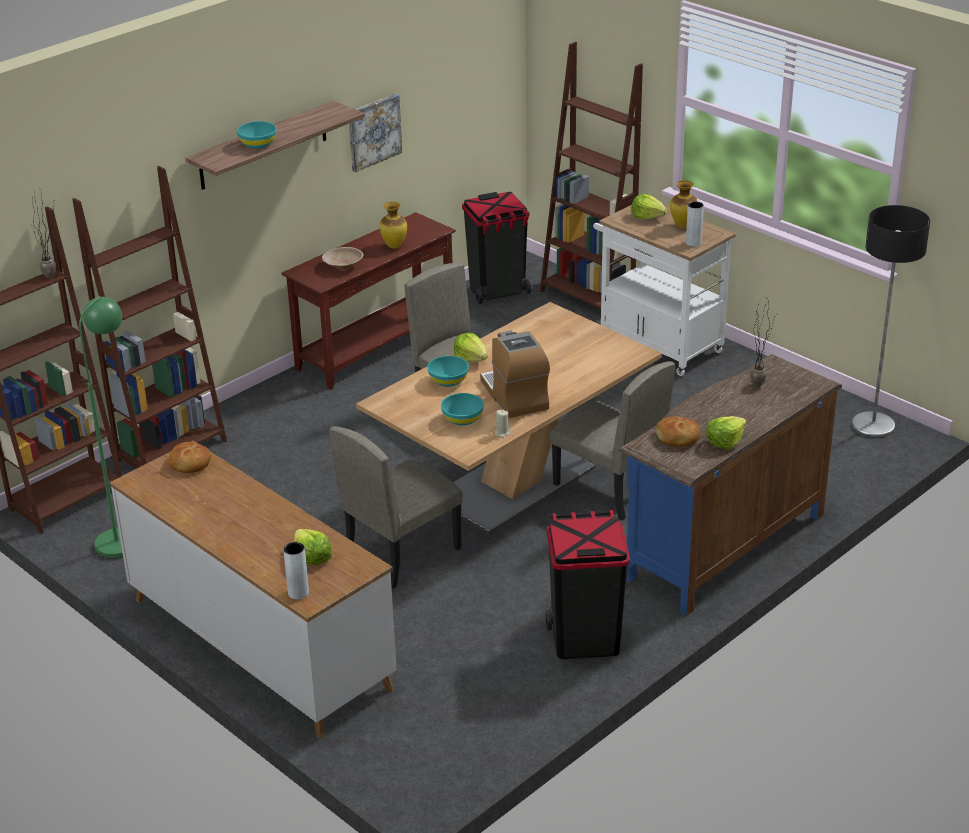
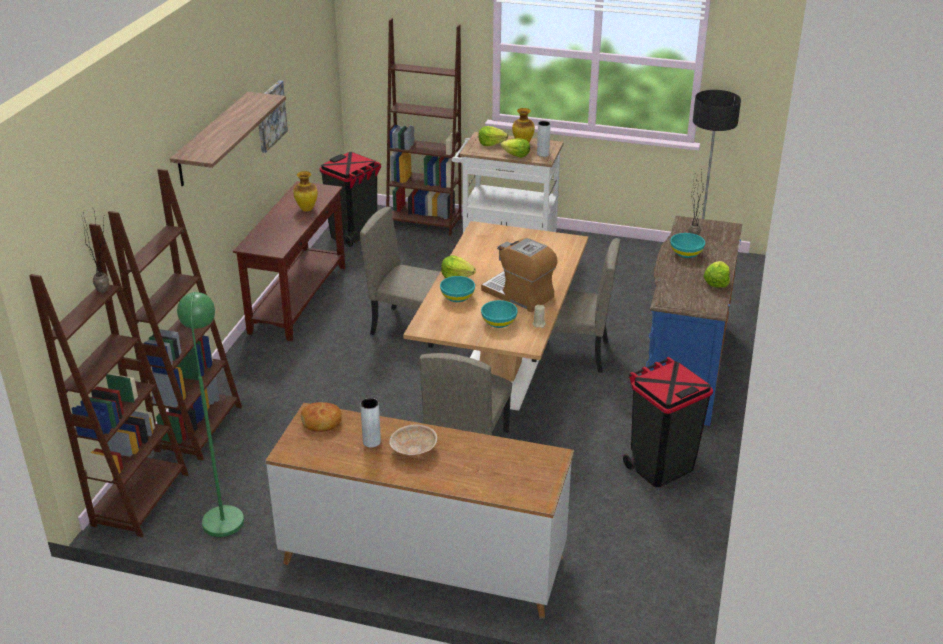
camera: 30 degrees left, 0 degrees up
turquoise bowl [237,121,277,149] -> turquoise bowl moved to [671,233,705,258]
grey vase [283,542,309,600] -> grey vase moved to [360,398,381,447]
lettuce [294,529,333,565] -> lettuce moved to [501,138,530,158]
beige bowl [322,247,363,269] -> beige bowl moved to [389,424,437,455]
bread [656,417,700,447] -> none

